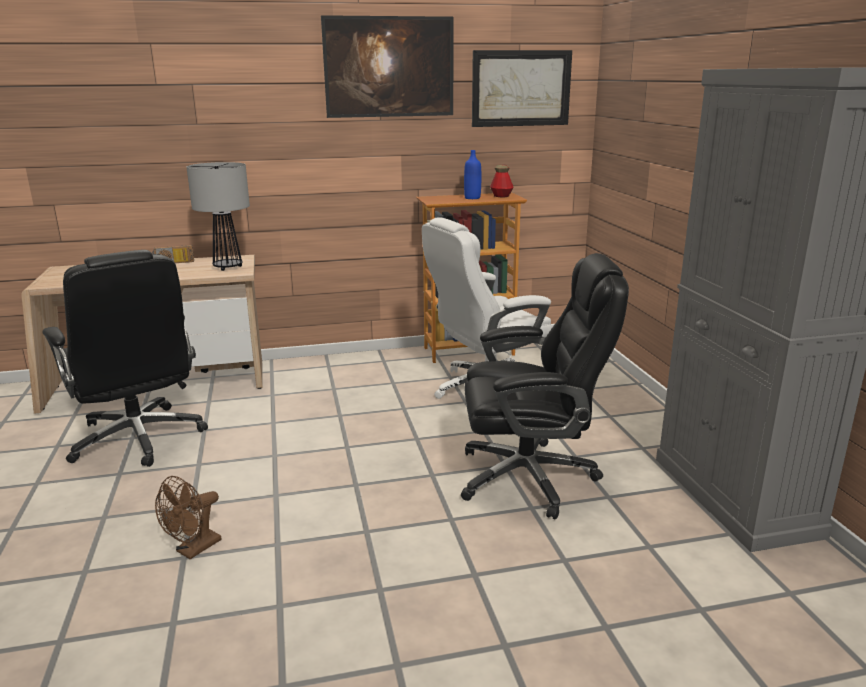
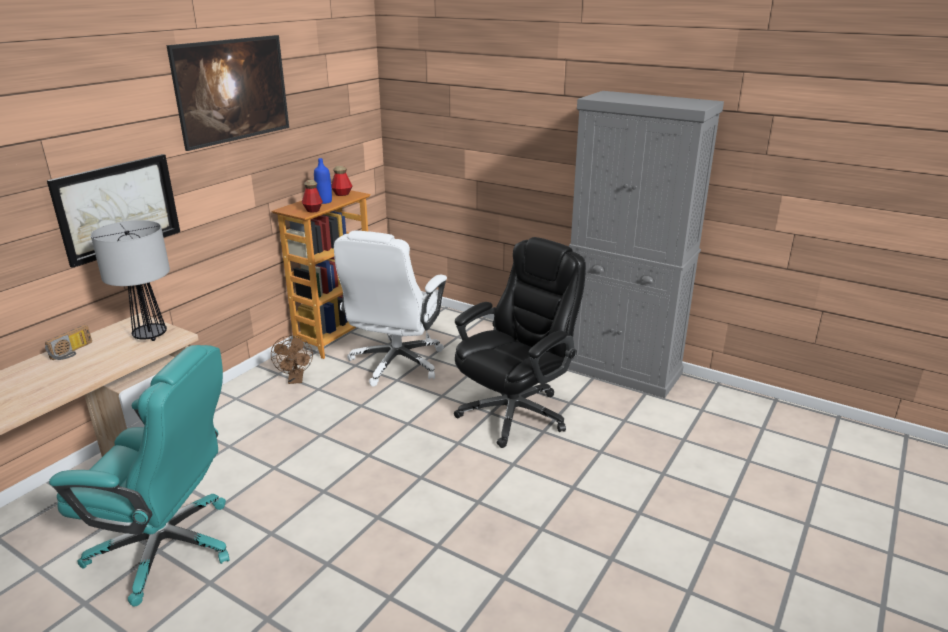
camera: 45 degrees left, 5 degrees up
black office chair [42,250,208,467] -> turquoise office chair [49,345,229,607]
brown fan [155,476,221,559] -> brown fan moved to [271,335,313,384]
picture [472,50,572,127] -> picture moved to [47,154,180,268]
none -> bottle [302,180,323,213]

